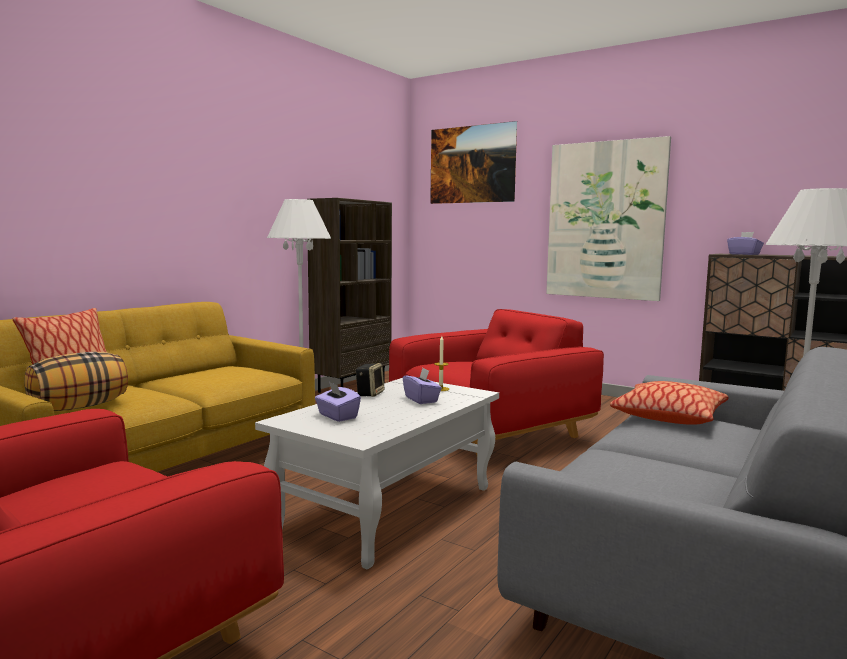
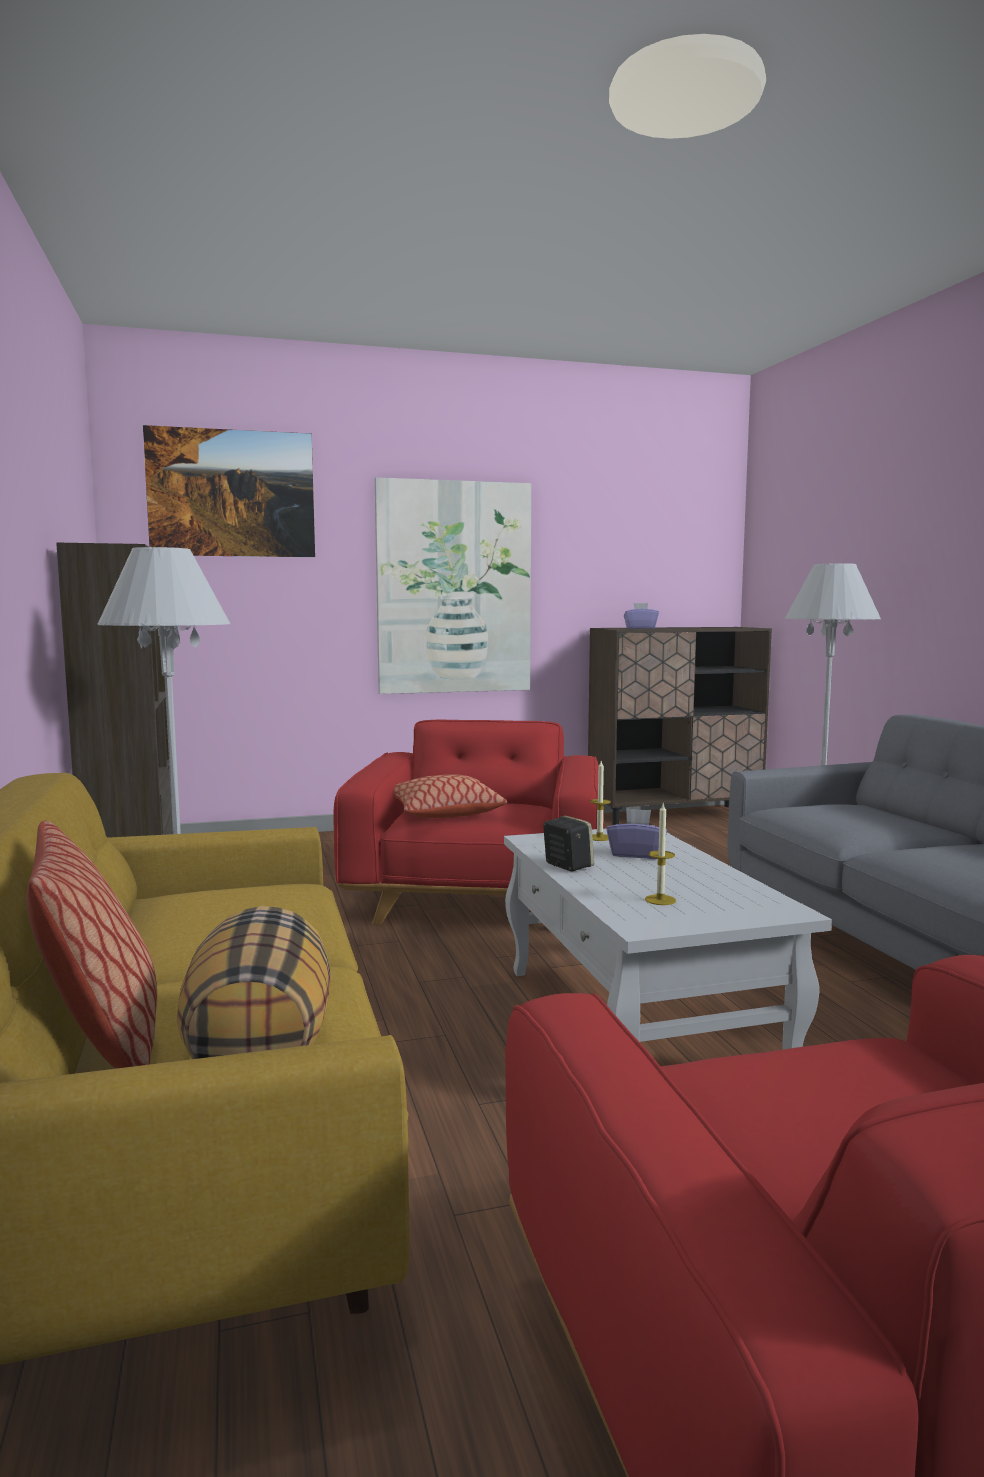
camera: 50 degrees left, 0 degrees up
purple tissue box [315,382,361,422] -> candle [645,804,676,905]
pillow [610,381,728,424] -> pillow moved to [394,775,507,818]

